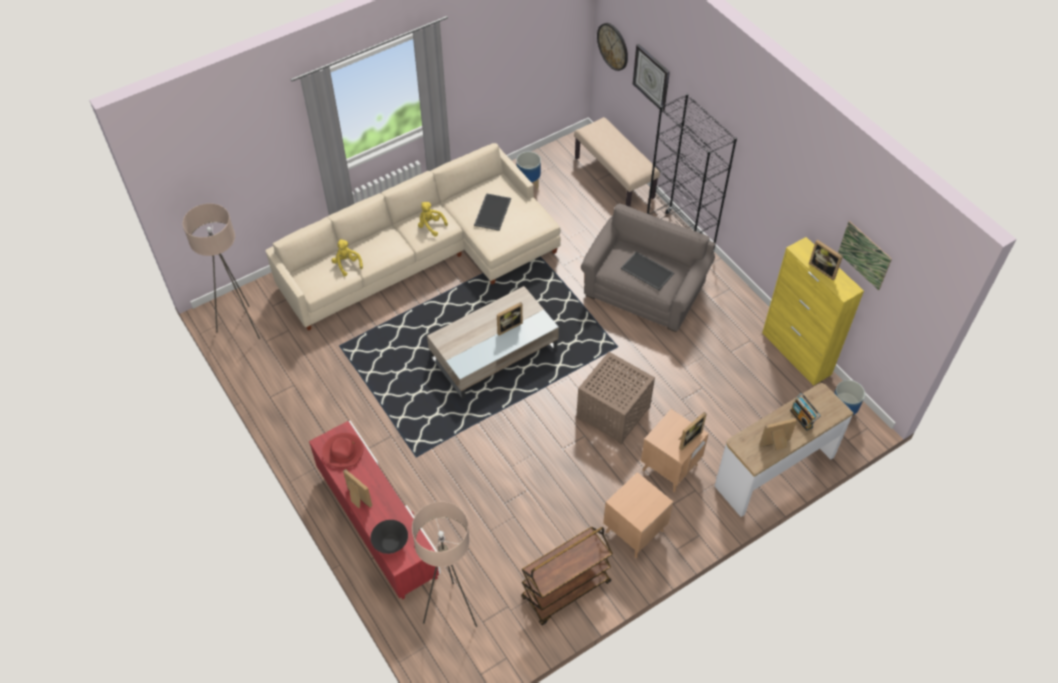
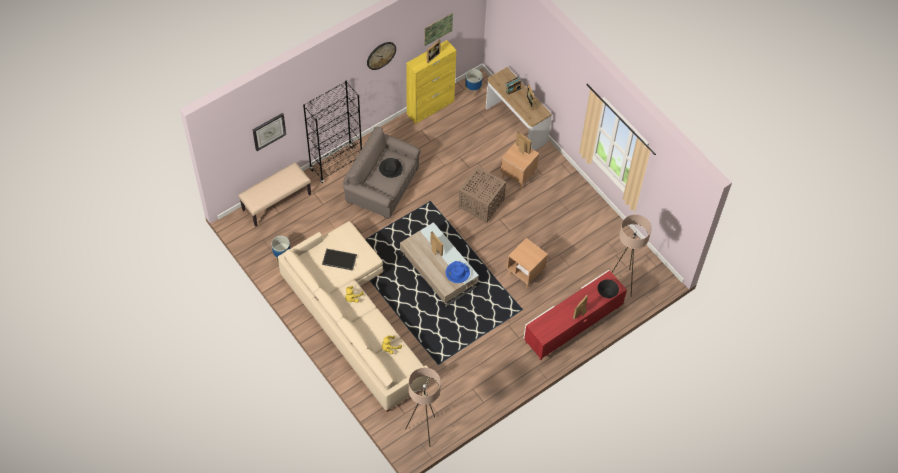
camera: 95 degrees left, 5 degrees up
red hat [322,433,363,468] -> none
brown cart [521,527,613,625] -> none
wall clock [597,23,628,71] -> wall clock moved to [367,42,396,70]
brown side table [603,472,673,558] -> brown side table moved to [507,238,548,289]
tray [621,252,674,290] -> black hat [379,158,403,178]
none -> blue hat [446,261,470,283]

